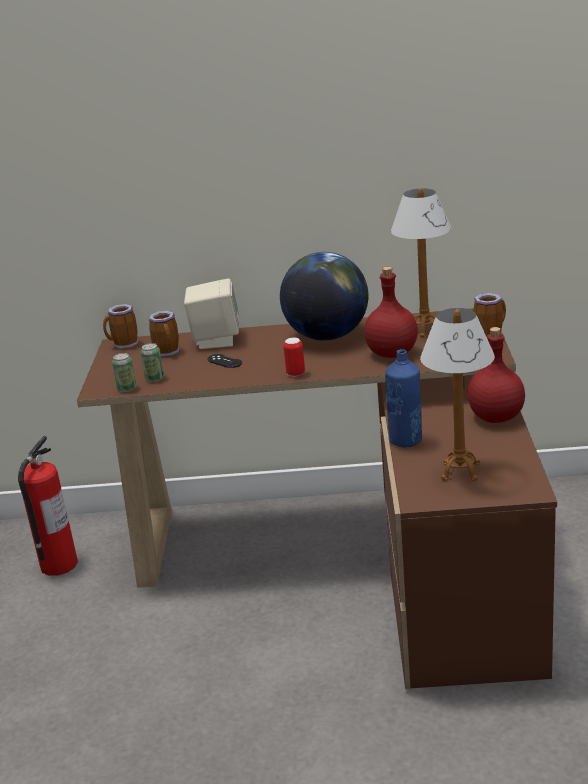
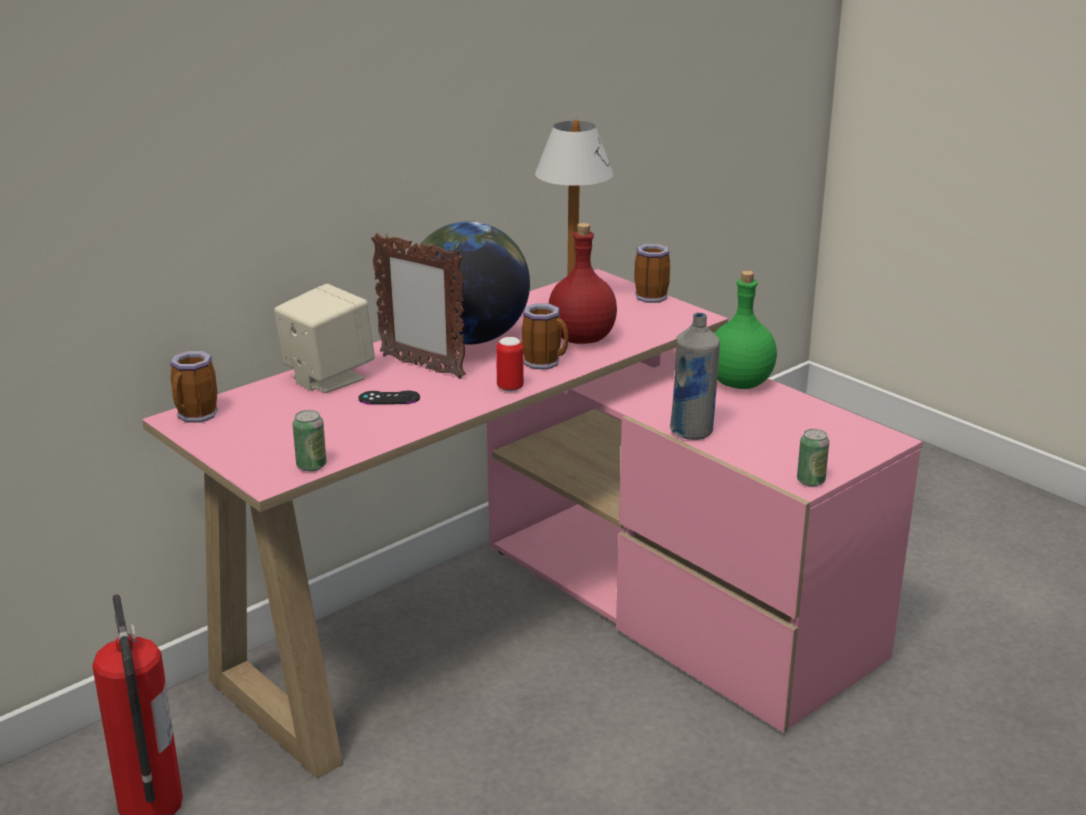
camera: 45 degrees left, 0 degrees up
brown desk [77,308,557,690] -> pink desk [142,269,922,779]
can [141,343,164,382] -> can moved to [797,429,829,486]
mug [149,311,180,357] -> mug moved to [522,303,569,370]
blue bottle [385,349,422,447] -> grey bottle [670,312,720,440]
table lamp [420,308,495,481] -> none
red bottle [468,327,525,423] -> green bottle [714,270,777,389]
none -> picture frame [371,233,466,379]

